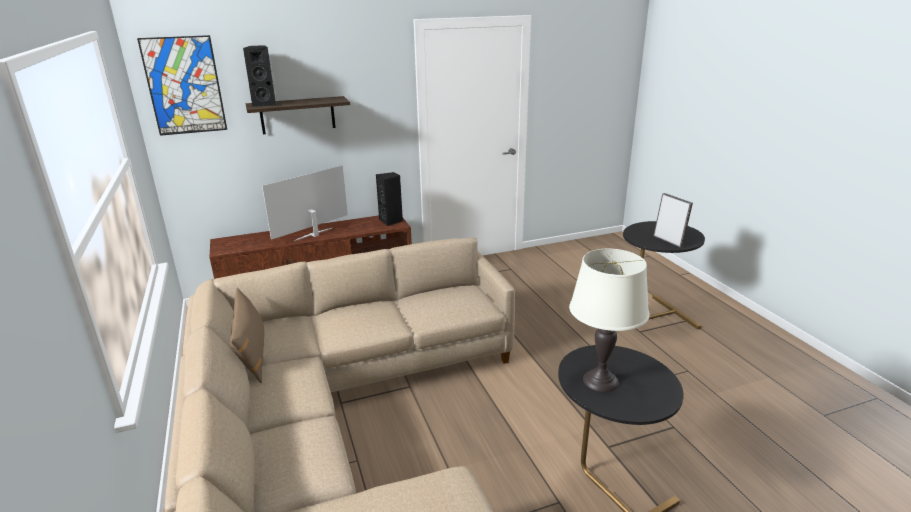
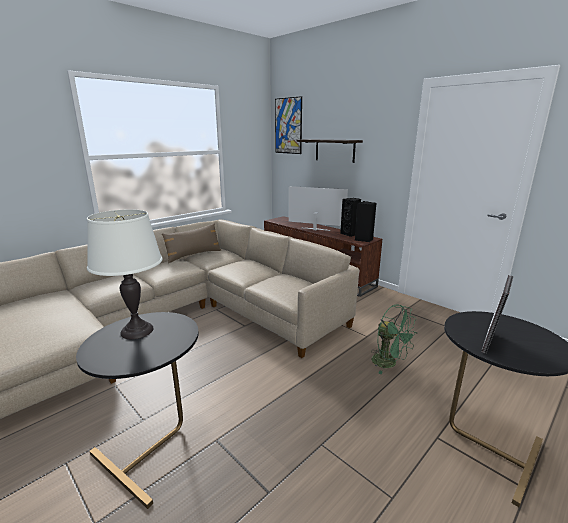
camera: 65 degrees right, 5 degrees down
black speaker [243,45,276,107] -> black speaker moved to [340,198,361,237]
none -> green fan [371,304,417,374]

